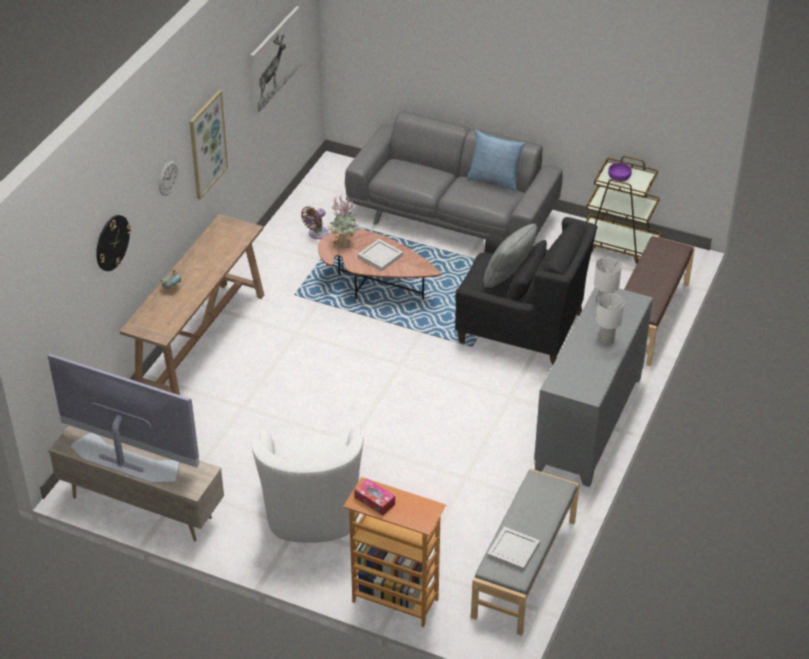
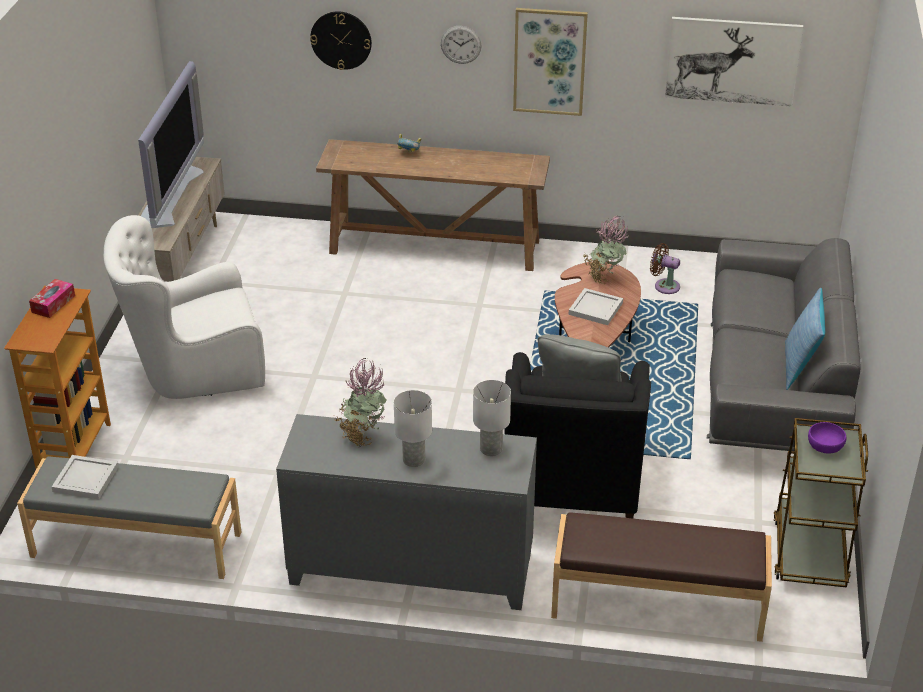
camera: 75 degrees right, 5 degrees down
none -> potted plant [333,358,387,447]

